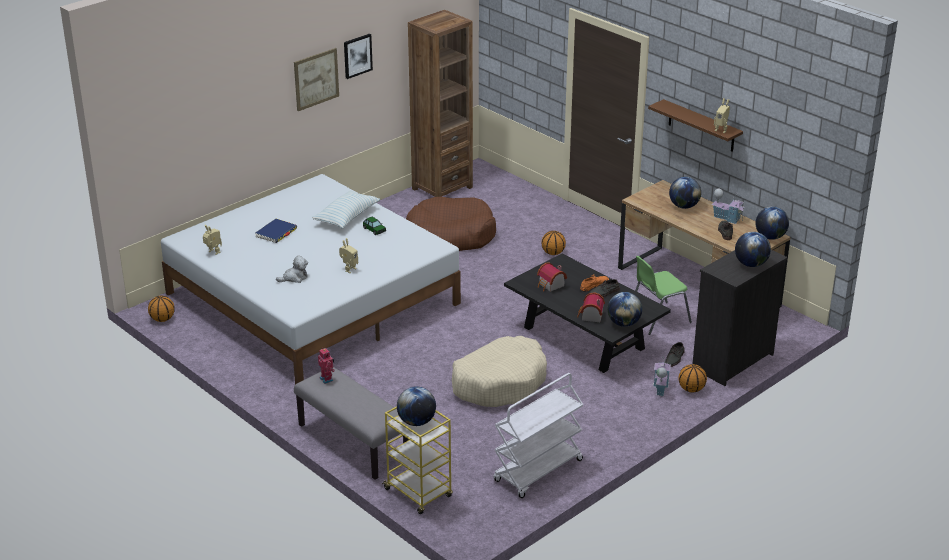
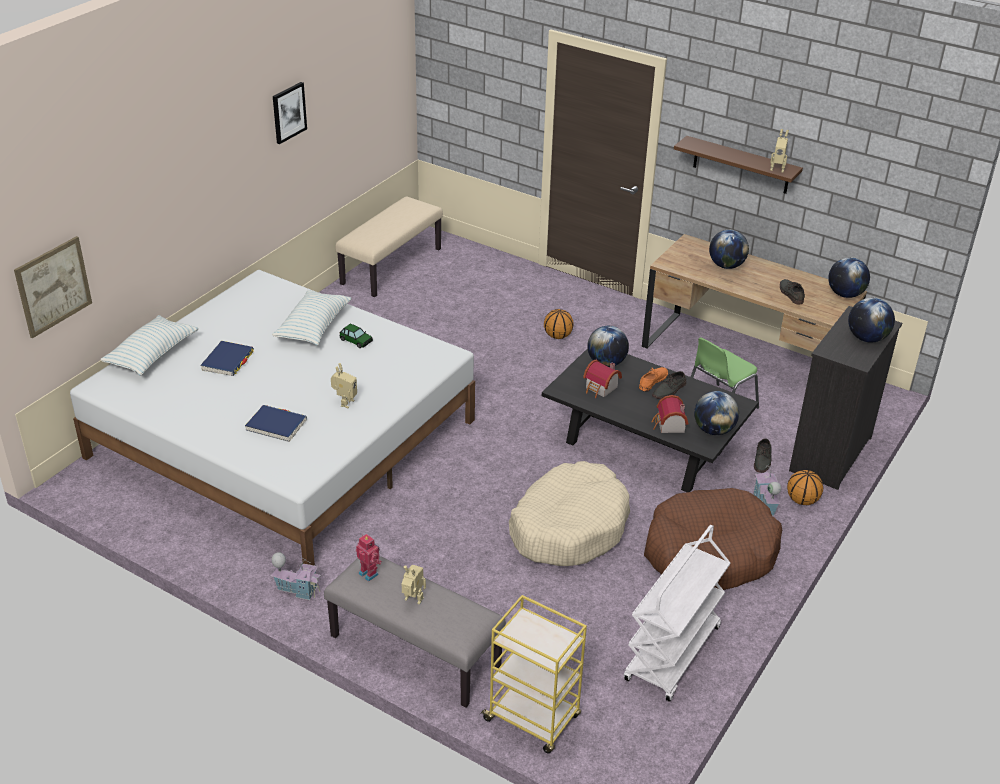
camera: 15 degrees left, 5 degrees up
basketball [148,296,174,322] -> none
toy robot [203,225,222,255] -> toy robot moved to [402,565,426,604]
plush toy [276,256,308,283] -> blue book [245,405,307,442]
picture [294,48,339,111] -> picture moved to [14,236,92,338]
globe [397,386,436,426] -> globe moved to [587,326,629,367]
brown dog bed [406,197,496,251] -> brown dog bed moved to [644,488,782,590]
brown bookcase [408,10,473,197] -> beige bench [335,196,443,297]
toy house [711,189,746,224] -> toy house moved to [271,552,321,600]
none -> pillow [100,315,198,376]

